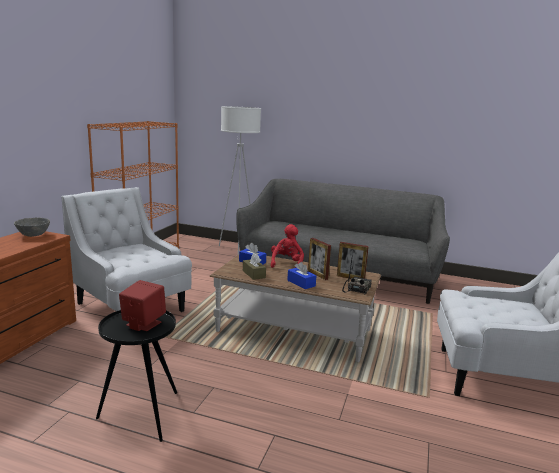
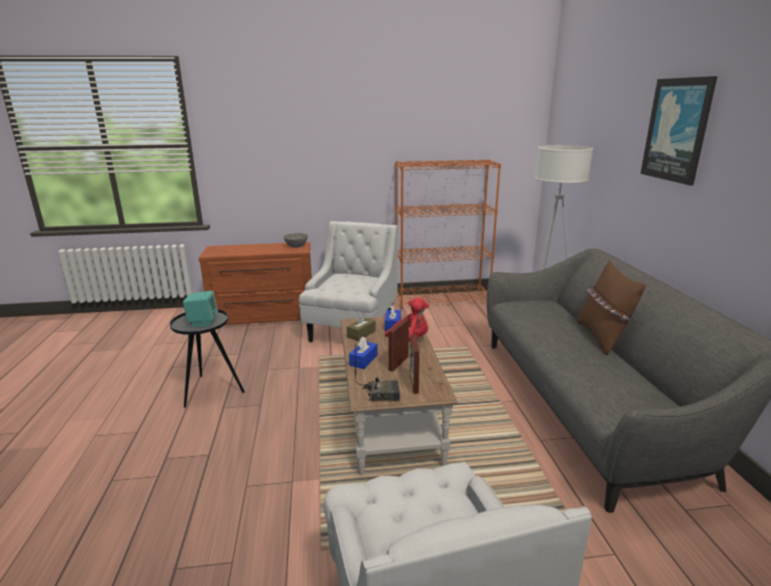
camera: 65 degrees right, 5 degrees up
red speaker [119,280,166,331] -> turquoise speaker [183,291,218,327]
none -> brown pillow [576,260,647,355]
none -> picture [641,76,717,186]

